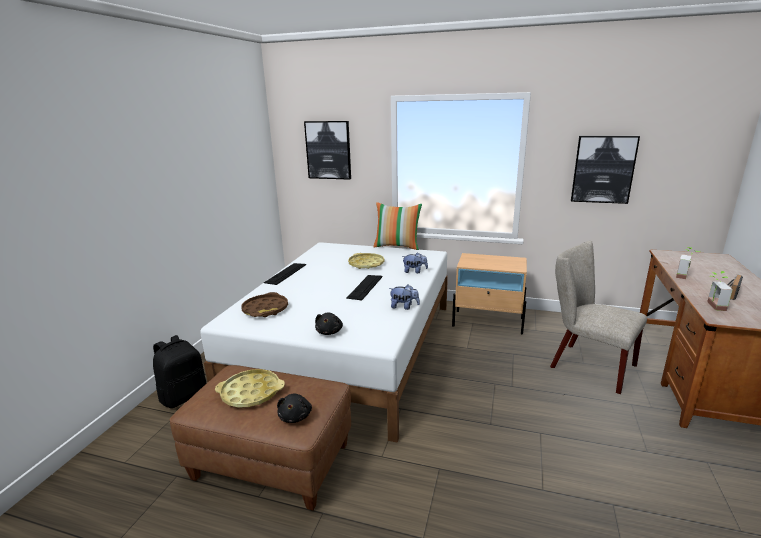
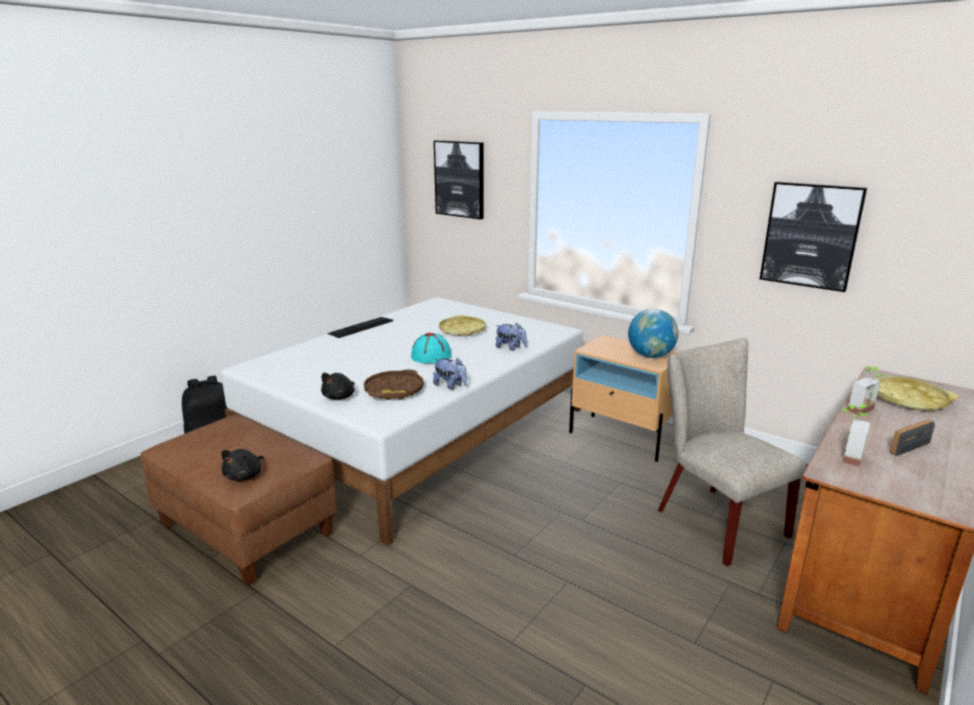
camera: 20 degrees right, 0 degrees up
yellow tray [215,369,285,408] -> yellow tray moved to [875,377,959,411]
brown tray [241,292,288,317] -> brown tray moved to [364,369,424,400]
keyboard [346,275,382,300] -> turquoise hat [411,333,452,363]
pillow [373,202,422,250] -> none
none -> globe [628,309,678,358]

